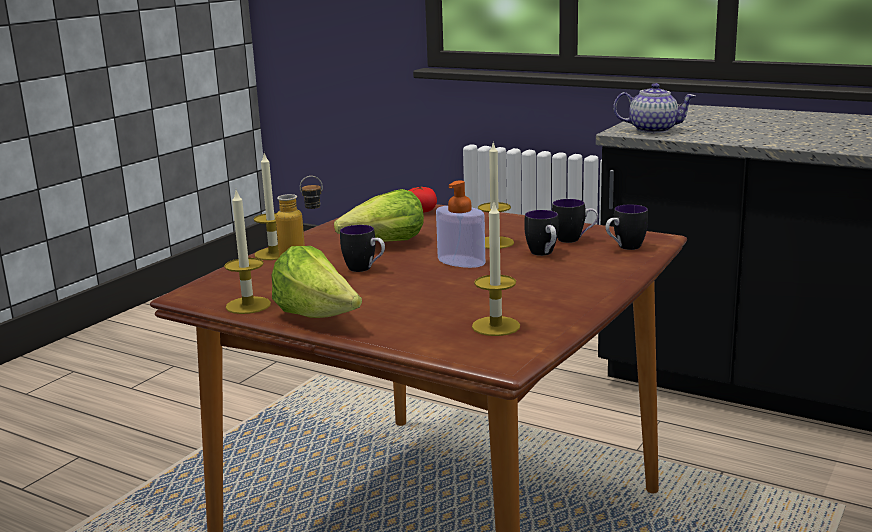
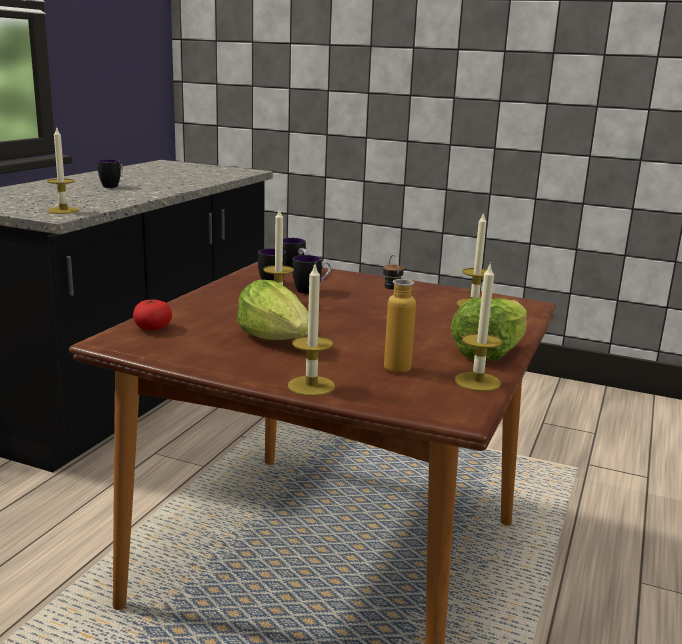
camera: 100 degrees left, 0 degrees up
mug [340,225,385,272] -> mug moved to [98,159,123,188]
soap dispenser [436,180,485,268] -> none
teapot [613,83,696,133] -> candle [47,126,80,214]

